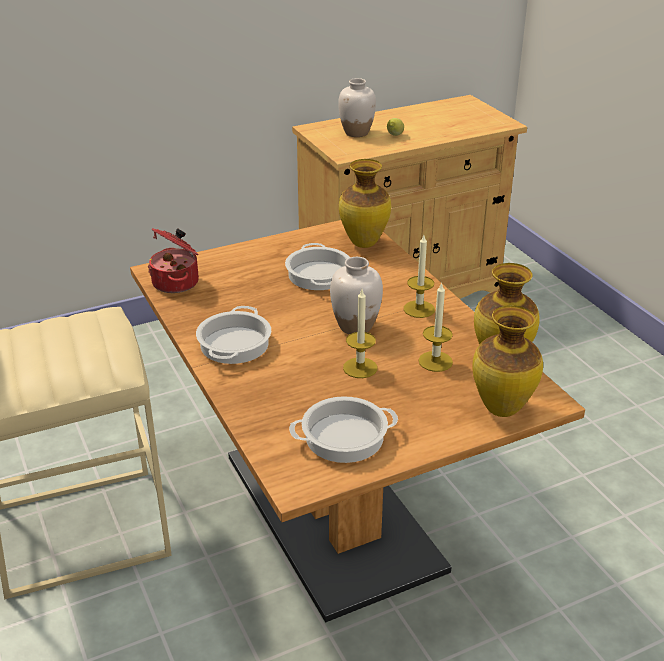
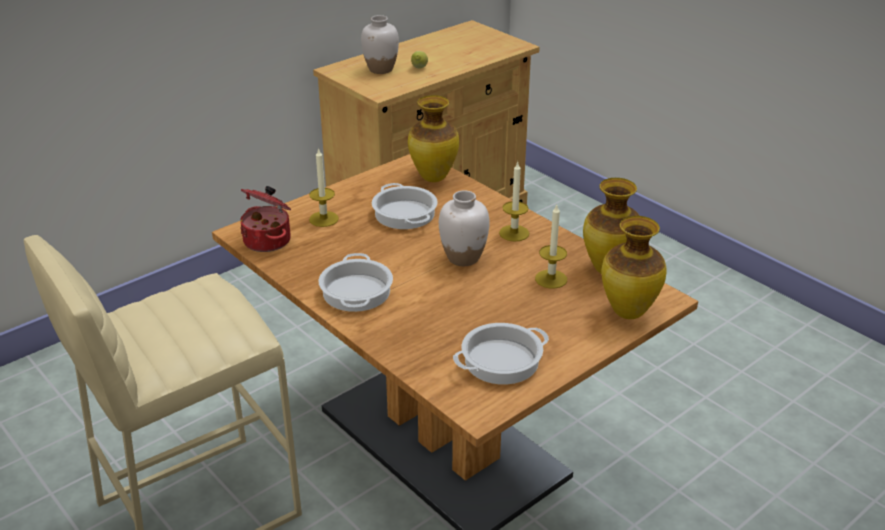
camera: 15 degrees left, 0 degrees up
candle [343,290,377,378] -> candle moved to [309,148,339,227]

